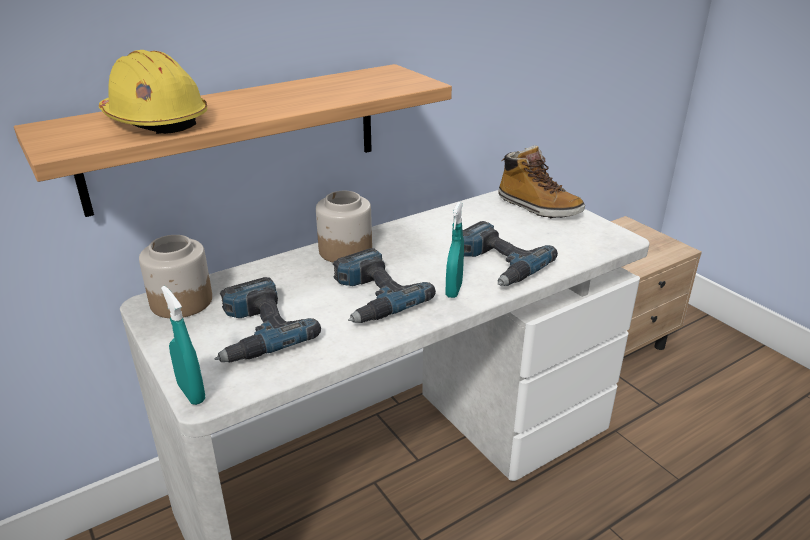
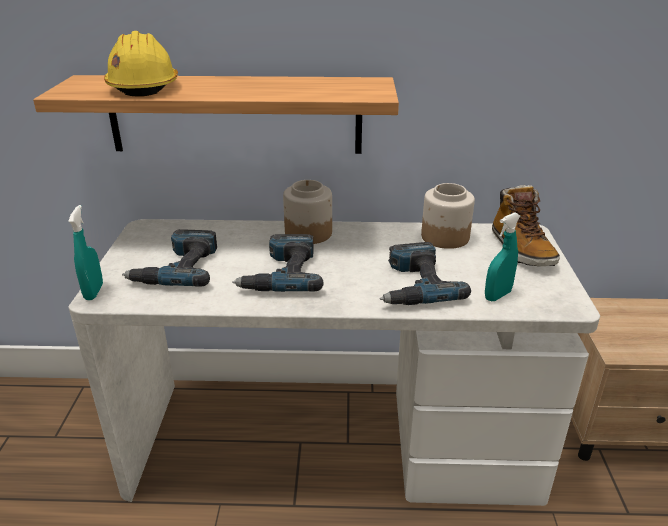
camera: 35 degrees right, 0 degrees up
jar [139,235,212,318] -> jar moved to [421,183,475,249]
turquoise spray bottle [446,202,464,298] -> turquoise spray bottle moved to [485,212,520,301]

